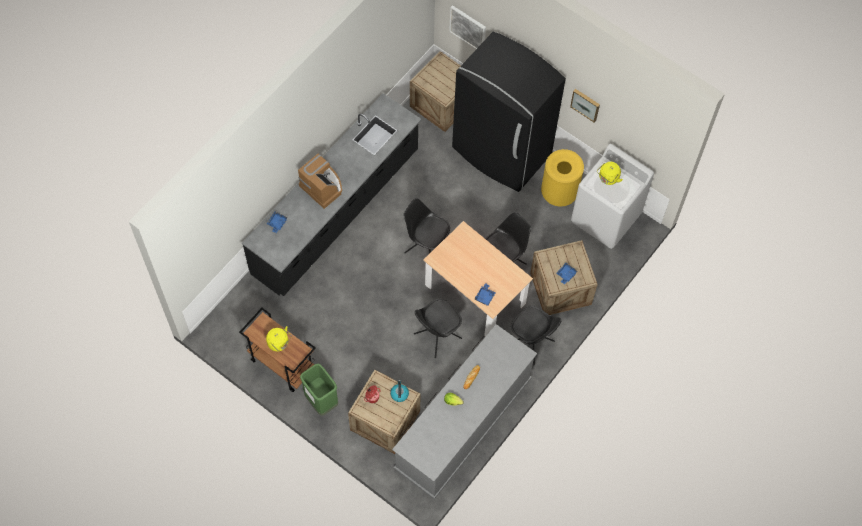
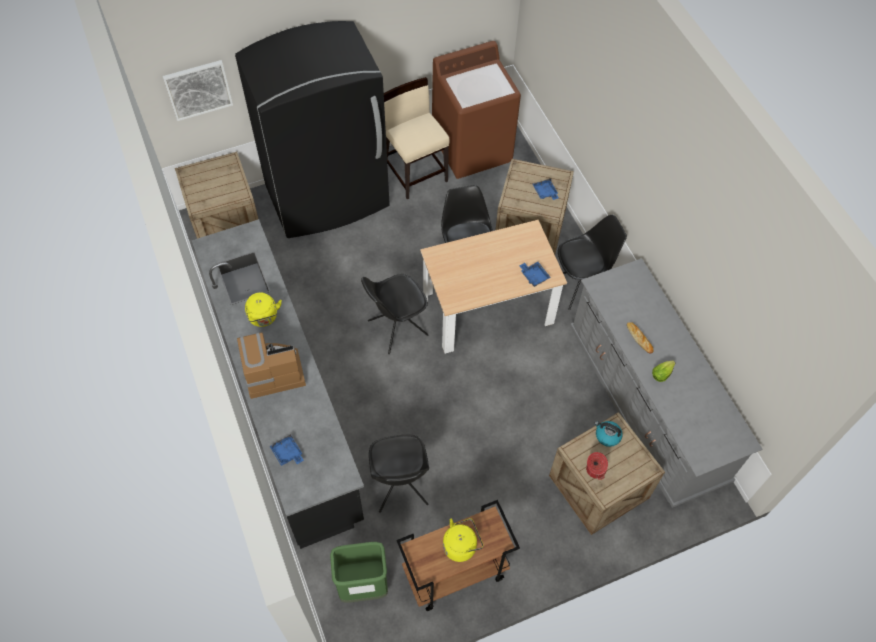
camera: 60 degrees left, 5 degrees down
green trash can [300,364,338,416] -> green trash can moved to [330,542,388,603]
black chair [414,299,462,358] -> black chair moved to [369,435,429,513]
yellow trash can [541,149,584,207] -> beige chair [384,77,450,199]
picture [570,89,600,122] -> none
white washing machine [571,144,654,249] -> brown washing machine [432,41,521,179]
yellow kettle [597,162,623,185] -> yellow kettle moved to [245,292,282,327]

